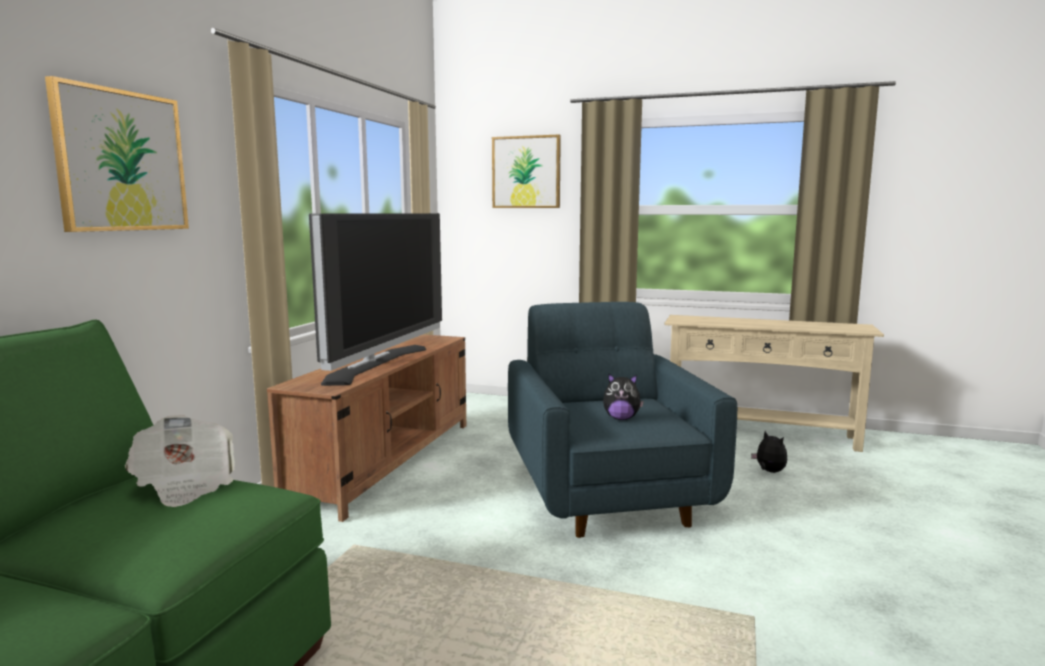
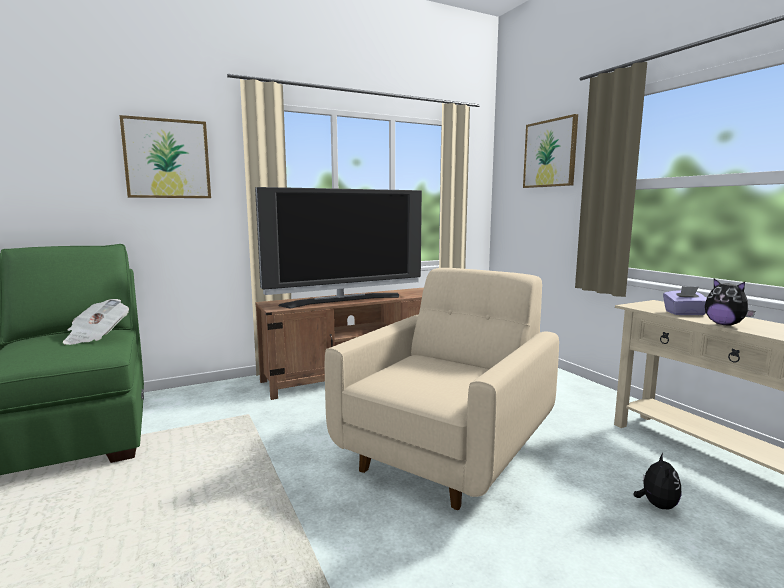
camera: 45 degrees right, 0 degrees up
blue armchair [508,302,737,538] -> beige armchair [325,268,559,510]
plush toy [603,373,644,420] -> plush toy moved to [705,279,755,325]
none -> purple tissue box [663,286,707,315]

